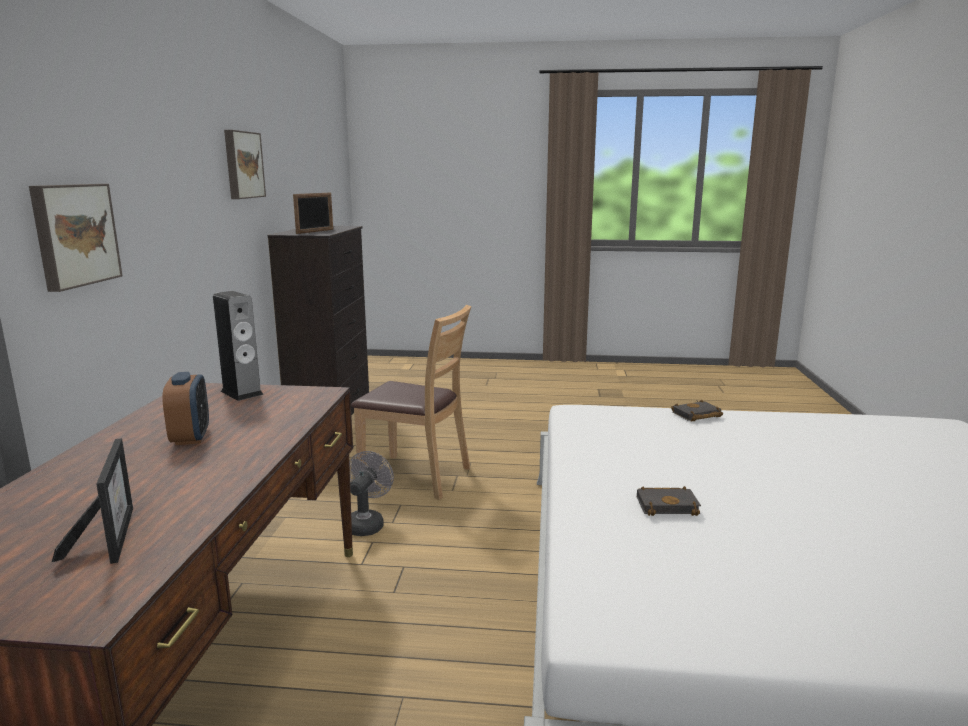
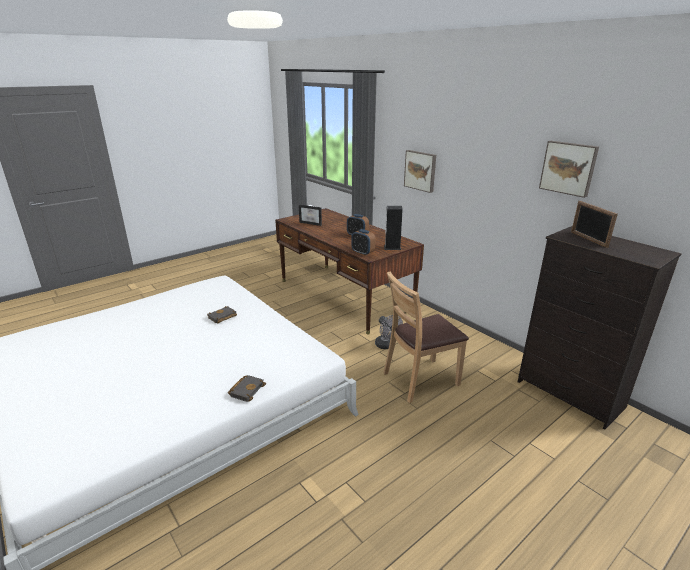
camera: 135 degrees right, 10 degrees up
none -> alarm clock [351,229,376,256]

